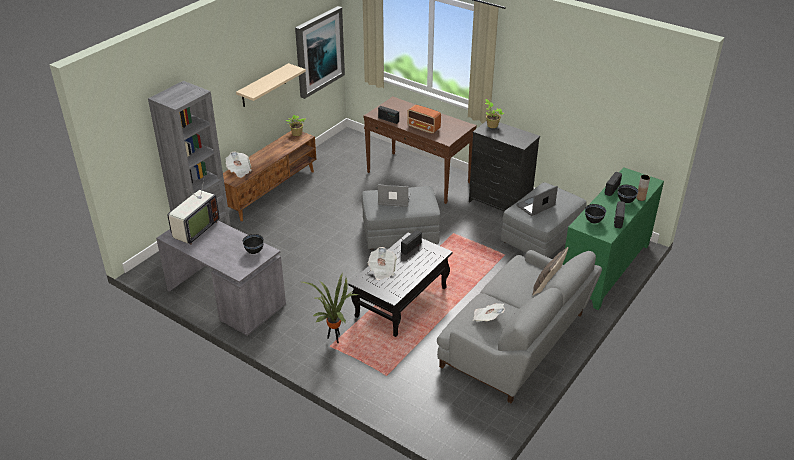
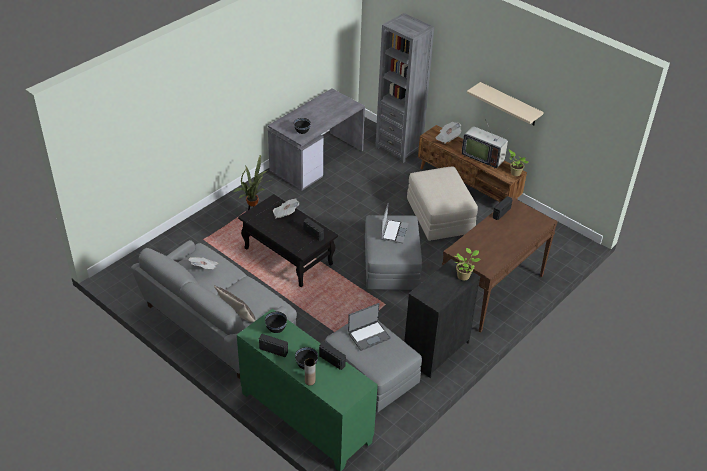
camera: 95 degrees right, 5 degrees up
television [167,170,219,245] -> television moved to [462,121,509,169]
picture [295,6,345,99] -> none
radio [407,104,441,134] -> none
laptop [516,186,558,216] -> laptop turned 90 degrees clockwise [348,303,391,351]
none -> beige ottoman [407,167,478,241]

